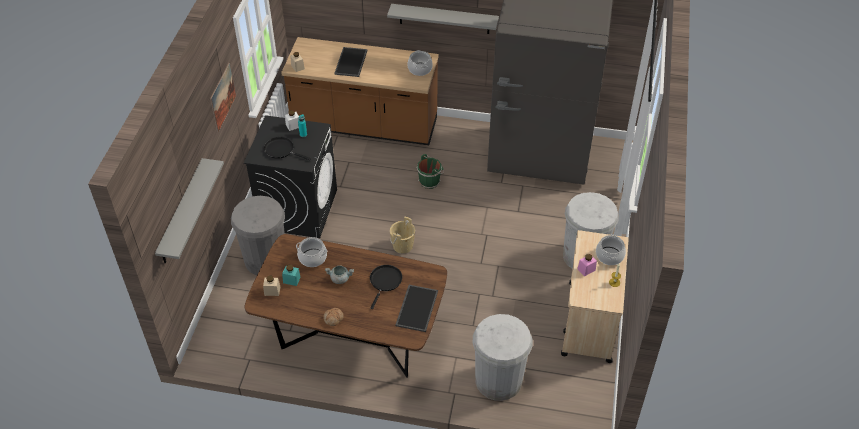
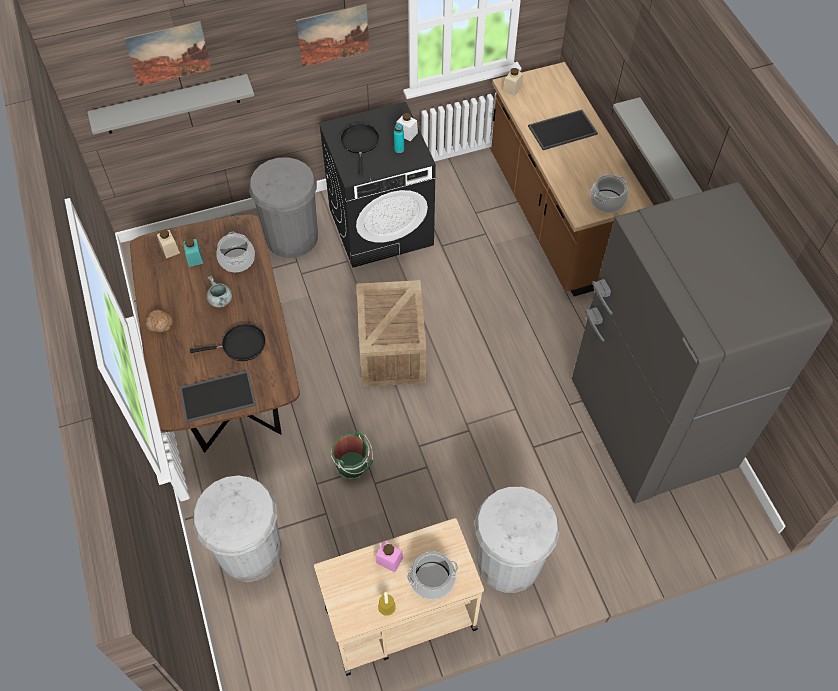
camera: 60 degrees right, 10 degrees up
beige bucket [390,217,415,254] -> crate [356,280,427,387]
green bucket [416,154,444,189] -> green bucket moved to [331,431,373,479]
none -> picture [124,21,212,86]

